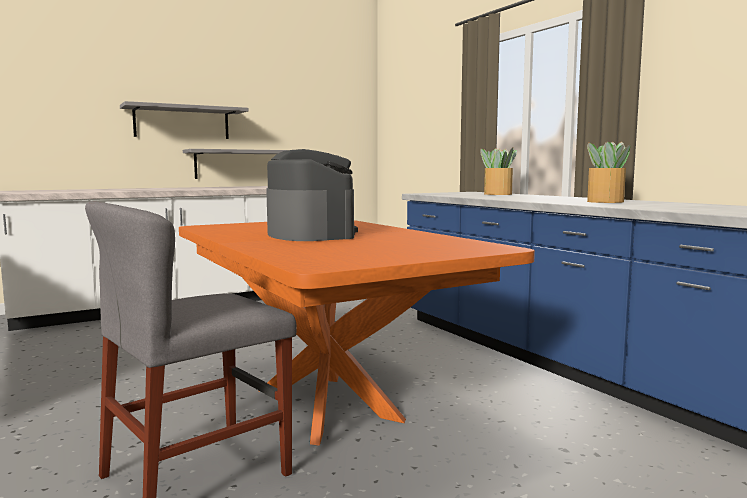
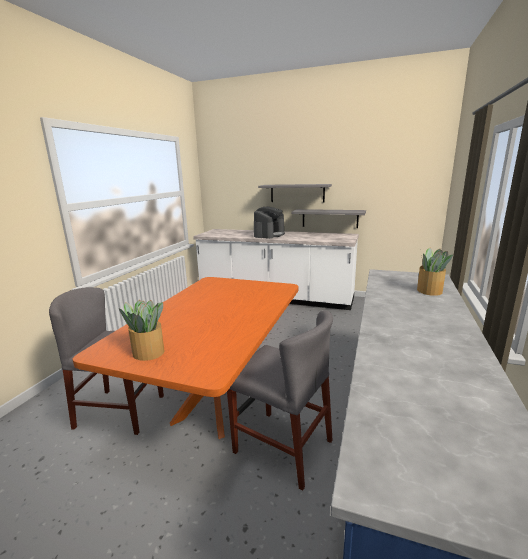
camera: 50 degrees right, 10 degrees up
coffee machine [266,149,358,241] -> coffee machine moved to [254,207,285,239]
potted plant [587,142,630,203] -> potted plant moved to [119,300,164,361]
none -> grey chair [227,310,333,491]

